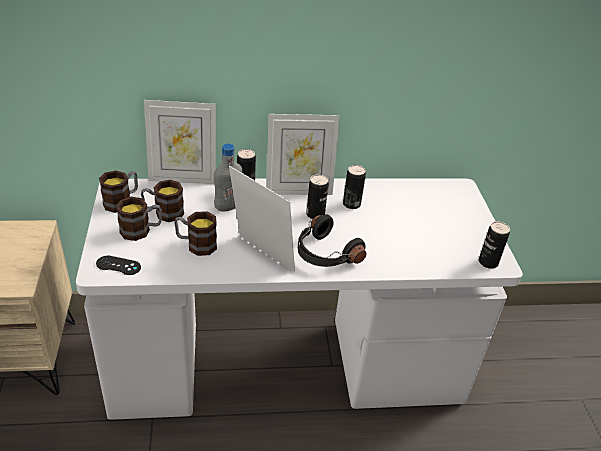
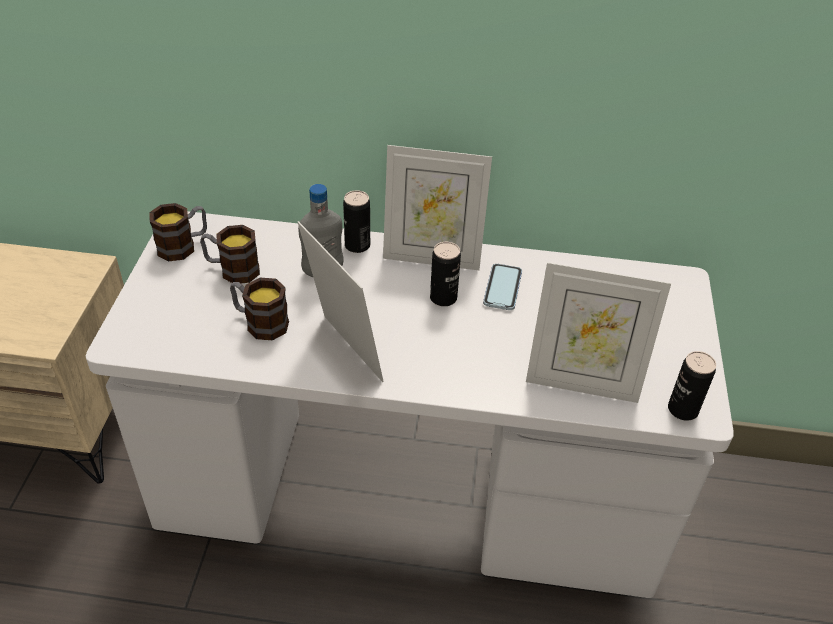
camera: 15 degrees right, 5 degrees up
black game controller [96,256,141,275] -> none
mug [116,197,162,241] -> none
picture frame [144,100,216,184] -> picture frame moved to [526,262,671,403]
black headphones [298,214,366,267] -> none
can [343,165,366,209] -> phone [483,264,522,310]

